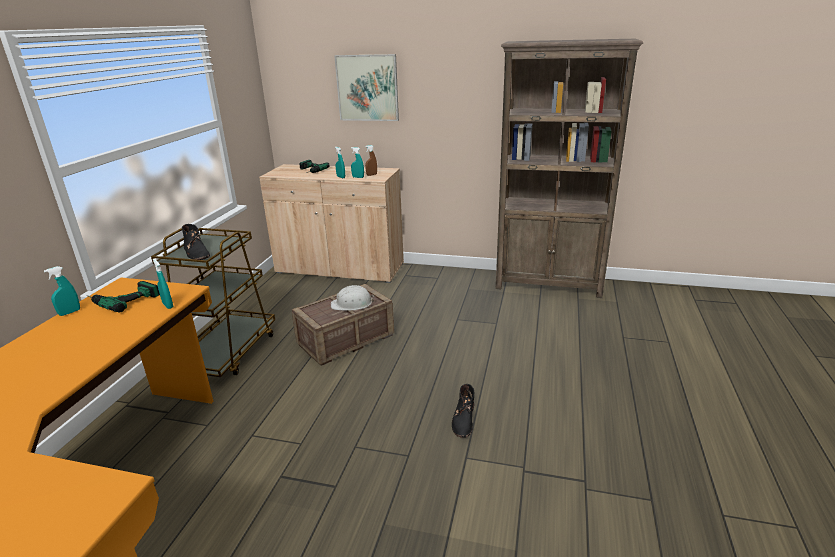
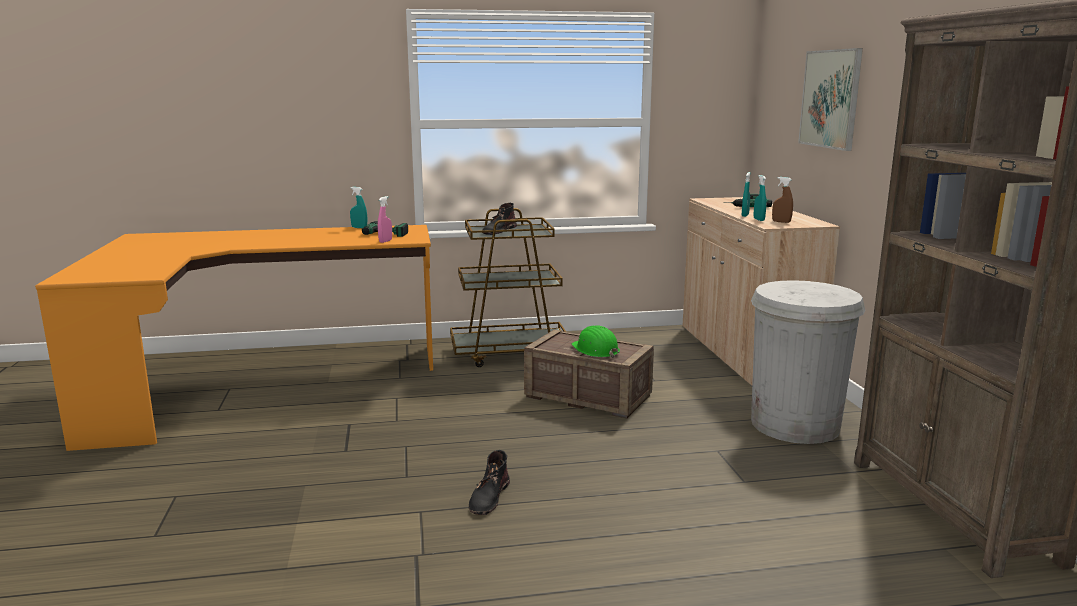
camera: 65 degrees right, 10 degrees down
turquoise spray bottle [153,259,173,309] -> pink spray bottle [378,196,392,243]
white hard hat [331,285,374,311] -> green hard hat [572,325,620,358]
black boot [452,384,475,438] -> black boot turned 60 degrees counterclockwise [469,450,510,515]
none -> white trash can [751,280,865,444]

